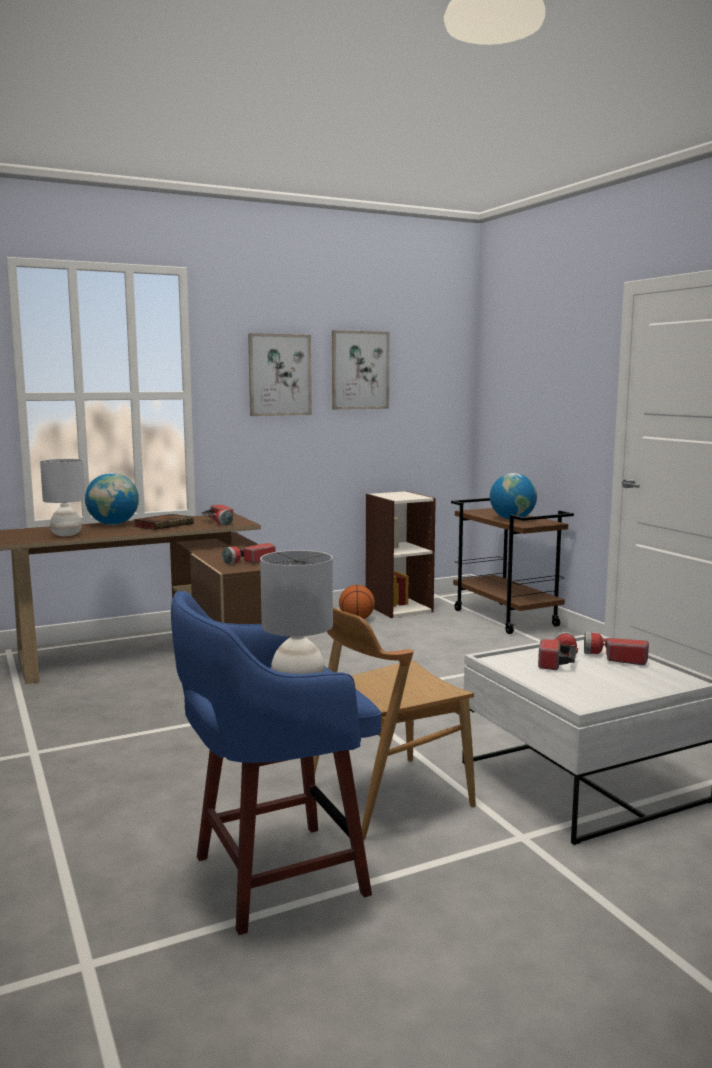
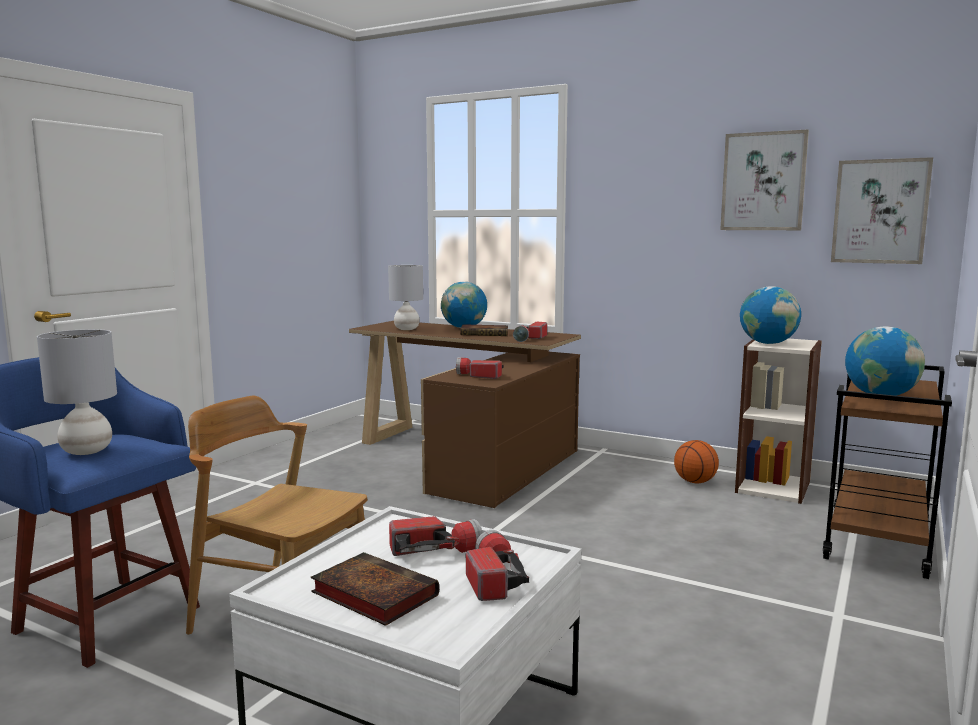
camera: 55 degrees right, 0 degrees up
picture [248,333,312,416] -> picture moved to [831,157,933,264]
none -> book [311,552,439,626]
none -> globe [740,286,801,344]

